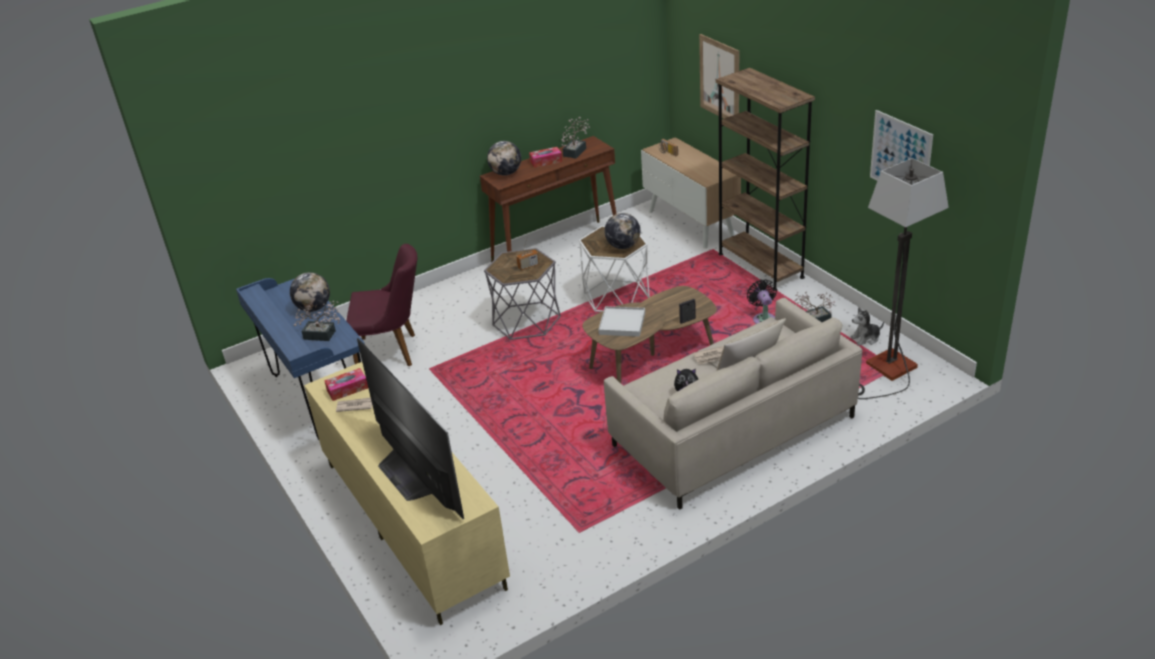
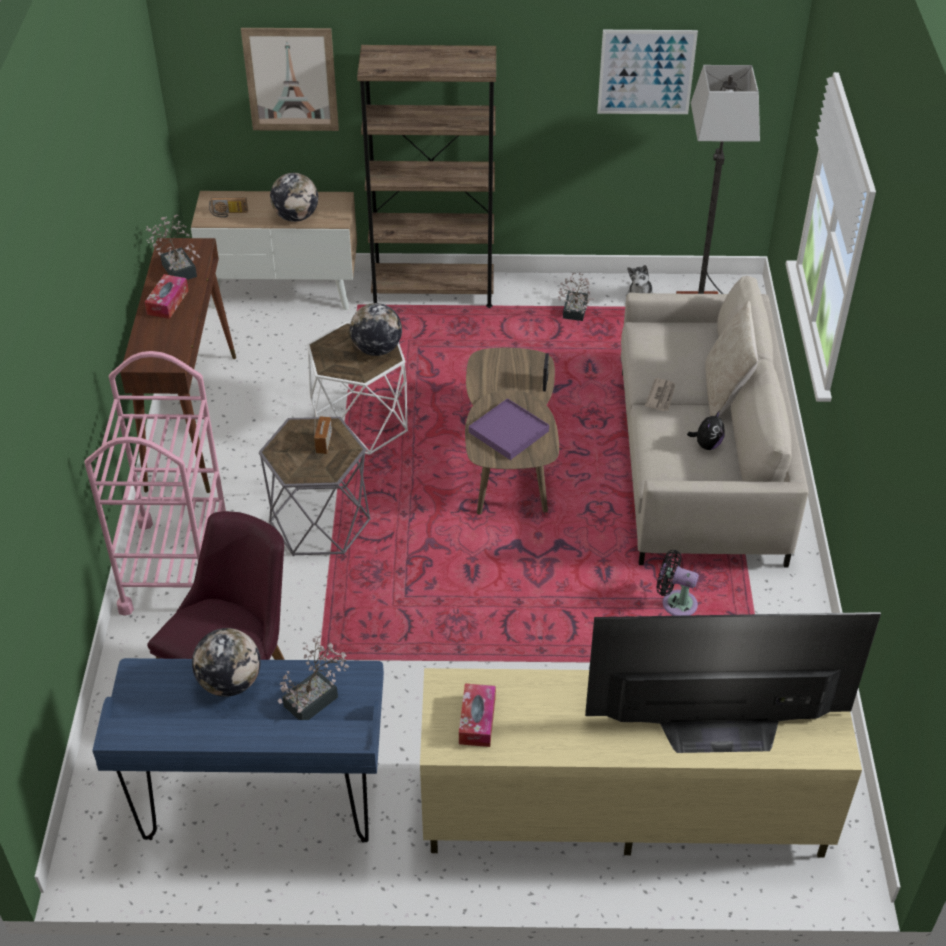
camera: 60 degrees left, 10 degrees up
newspaper [336,398,372,412] -> none
globe [487,141,521,176] -> globe moved to [270,173,318,222]
white tray [598,306,645,337] -> purple tray [469,398,549,460]
black fan [747,279,777,324] -> black fan moved to [656,550,699,616]
none -> pink cart [85,351,226,616]

